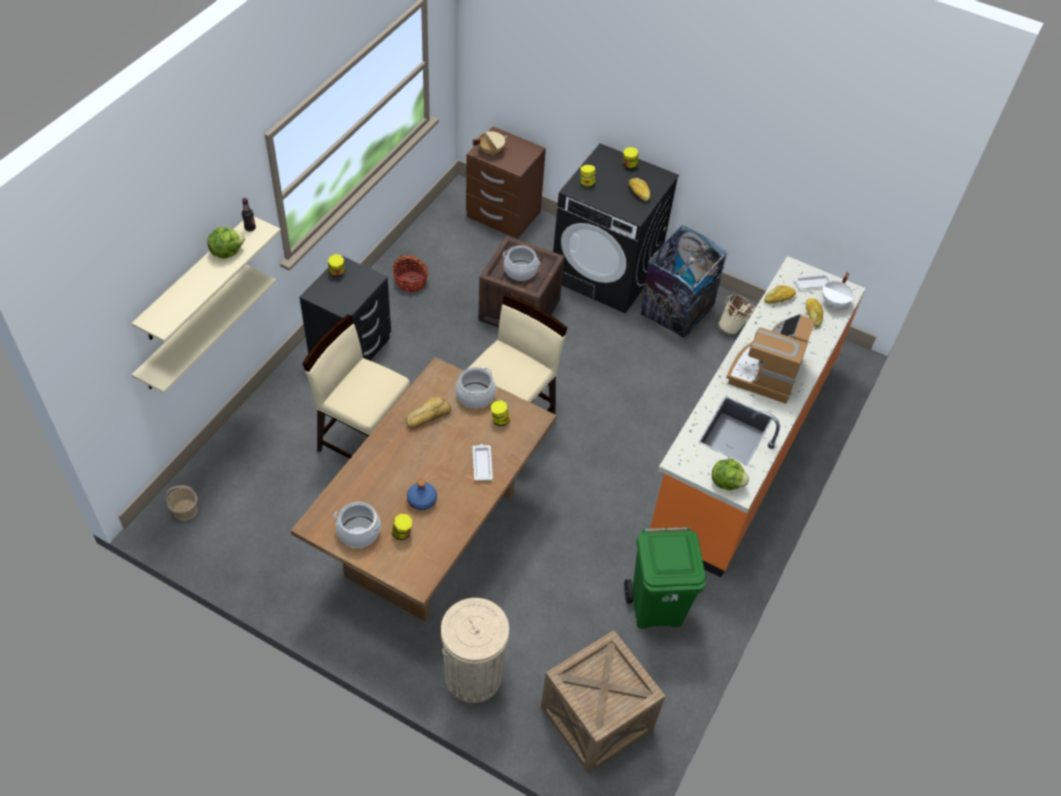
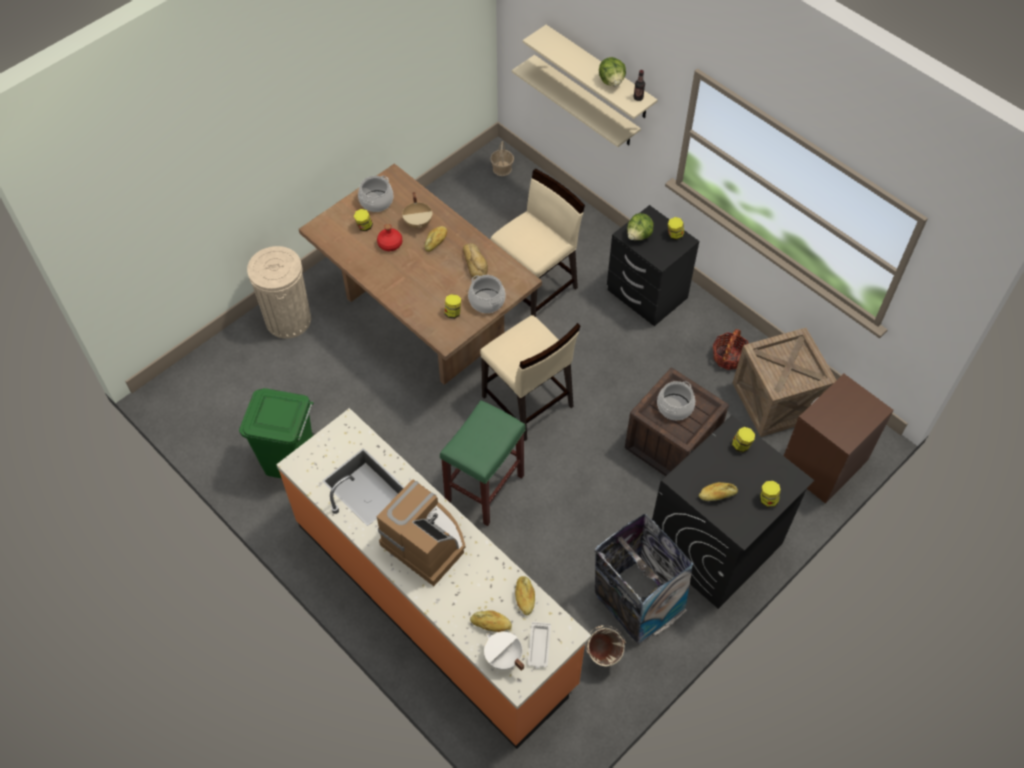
camera: 110 degrees right, 5 degrees up
blue bottle [407,479,437,510] -> red bottle [377,224,402,251]
white tray [472,444,493,481] -> none
beige cooking pot [473,131,507,155] -> beige cooking pot moved to [402,192,433,229]
crate [541,630,665,773] -> crate moved to [733,328,836,437]
lettuce [712,459,749,490] -> lettuce moved to [627,213,654,240]
none -> bread [425,226,447,252]
none -> green stool [440,400,526,526]

